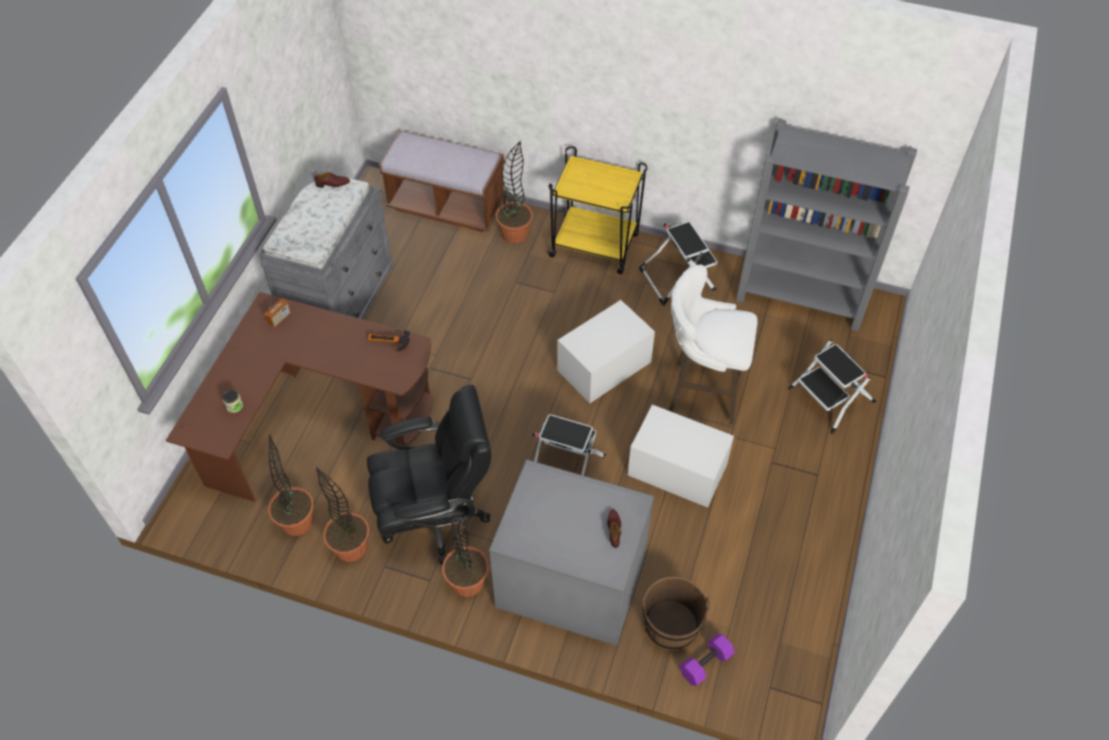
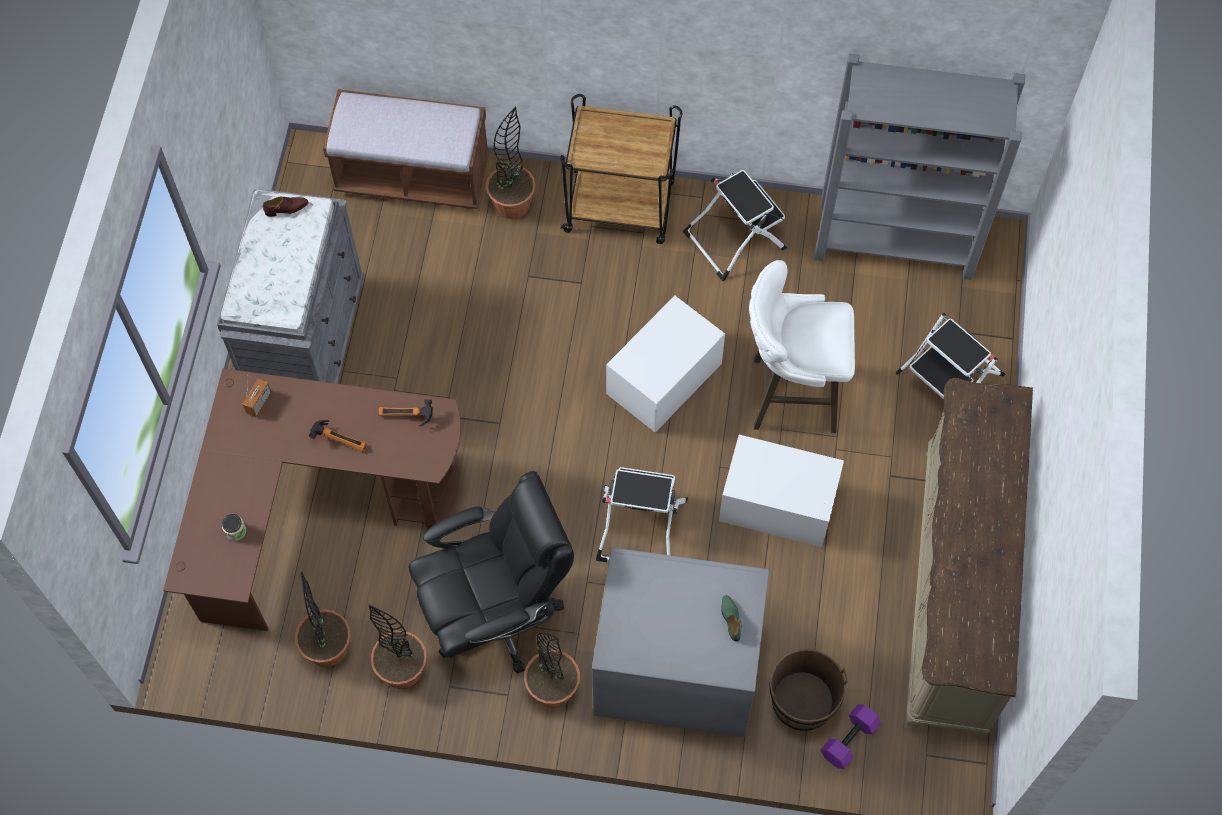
camera: 10 degrees left, 10 degrees up
yellow cart [547,146,647,274] -> brown cart [560,94,682,244]
brown shoe [607,509,621,548] -> green shoe [721,595,742,641]
none -> hammer [309,420,367,452]
none -> beige cabinet [904,378,1033,739]

